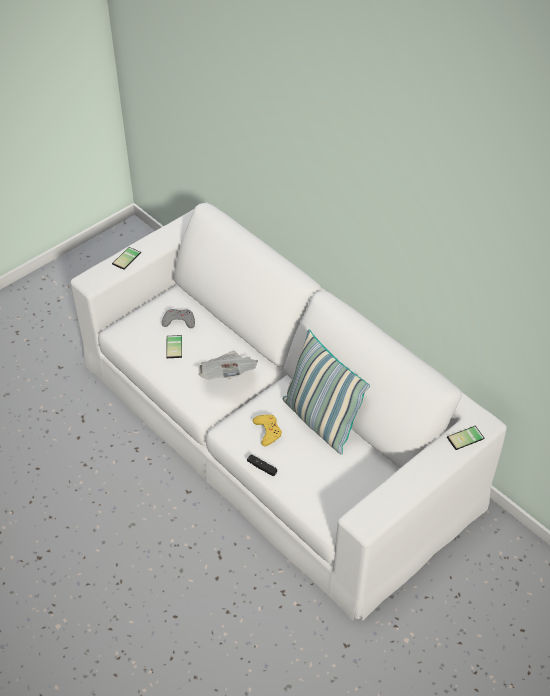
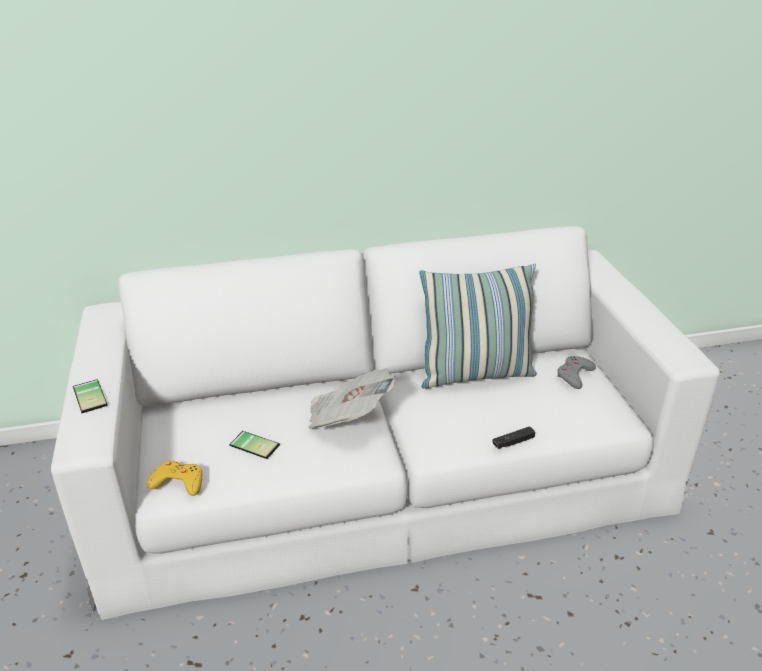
camera: 60 degrees left, 15 degrees down
grey game controller [162,309,195,328] -> grey game controller moved to [557,356,596,389]
yellow game controller [253,415,282,446] -> yellow game controller moved to [147,461,202,496]
phone [447,426,485,450] -> none

